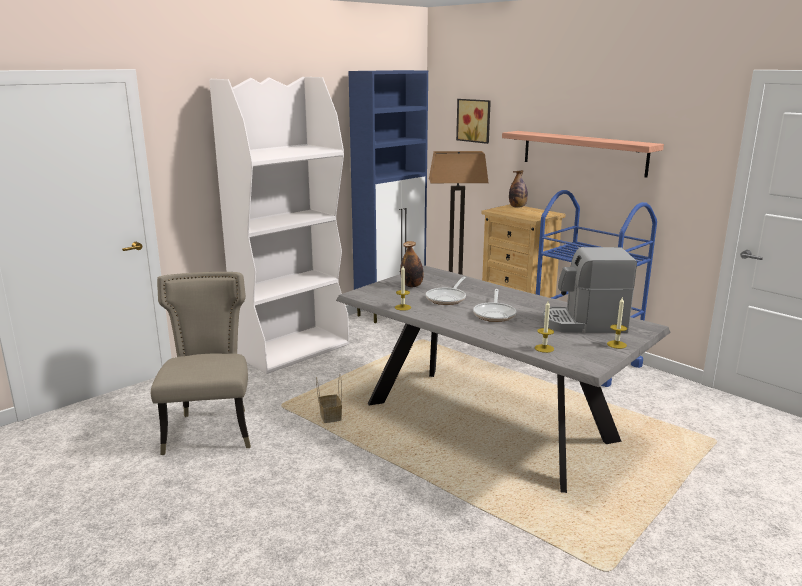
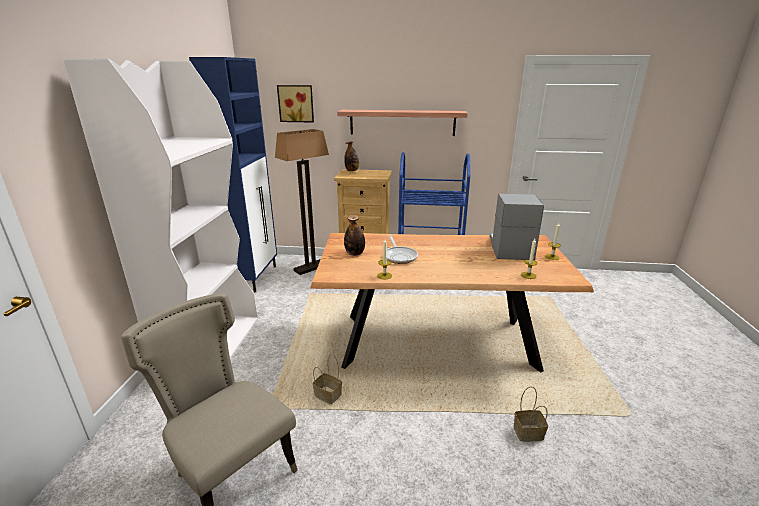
camera: 40 degrees left, 5 degrees up
grey dining table [336,266,671,493] -> brown dining table [310,233,594,372]
frying pan [473,289,517,322] -> none
coffee machine [542,247,637,333] -> coffee machine turned 135 degrees clockwise [490,194,544,260]
none -> basket [514,386,548,442]

